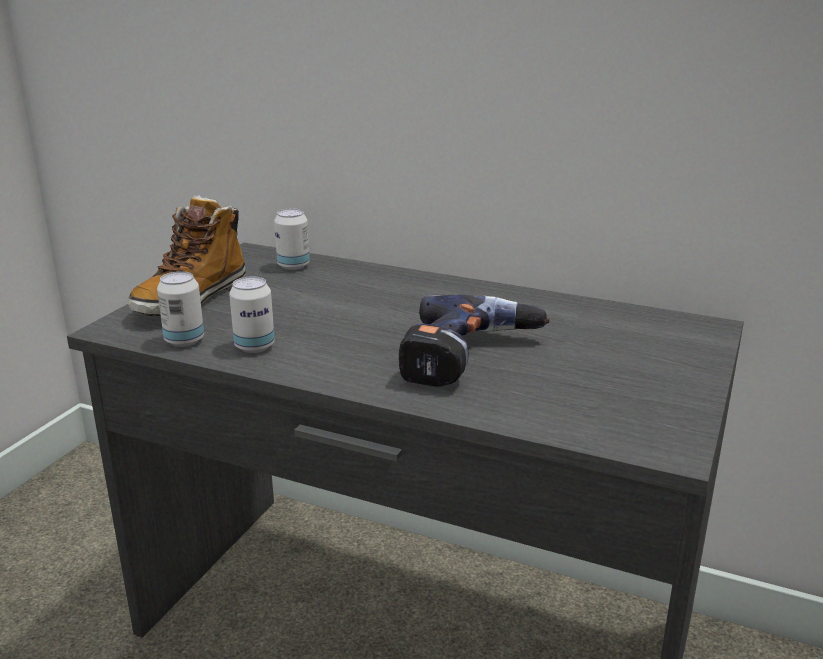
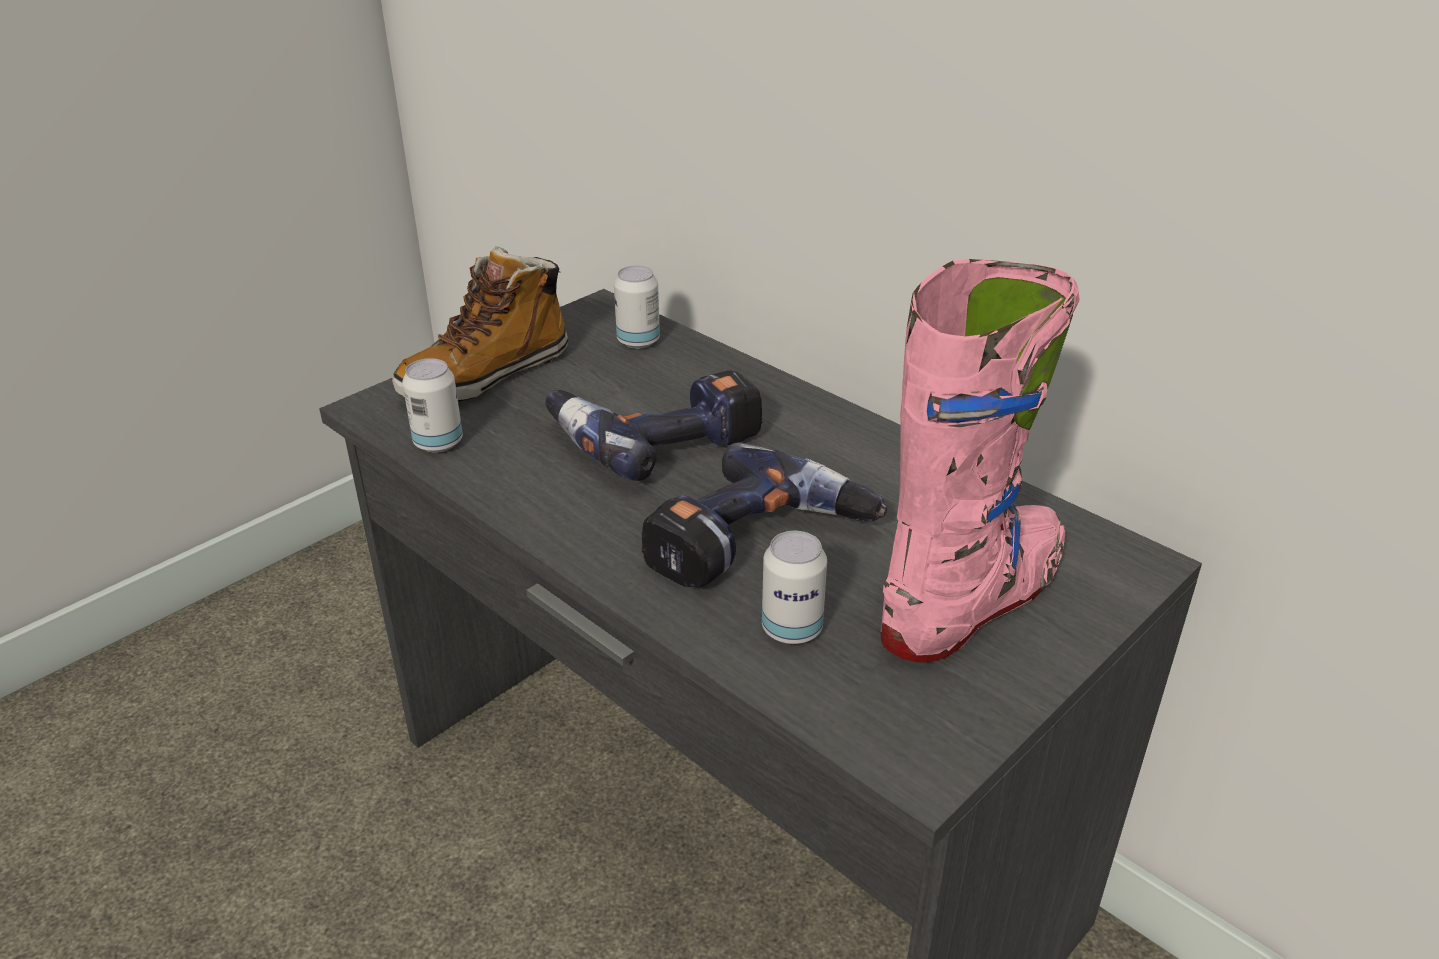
camera: 20 degrees right, 10 degrees up
can [229,276,275,353] -> can moved to [762,531,827,644]
none -> power drill [546,371,763,481]
none -> pink boot [881,259,1080,662]

